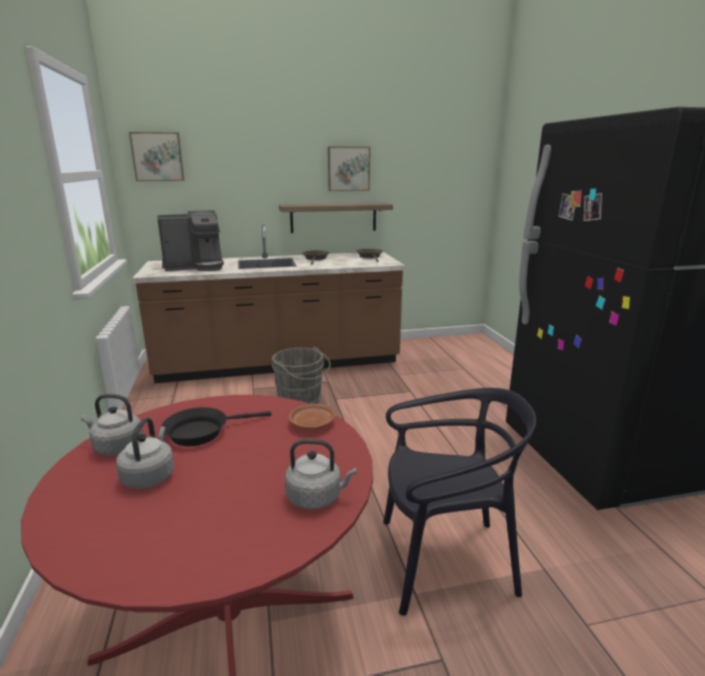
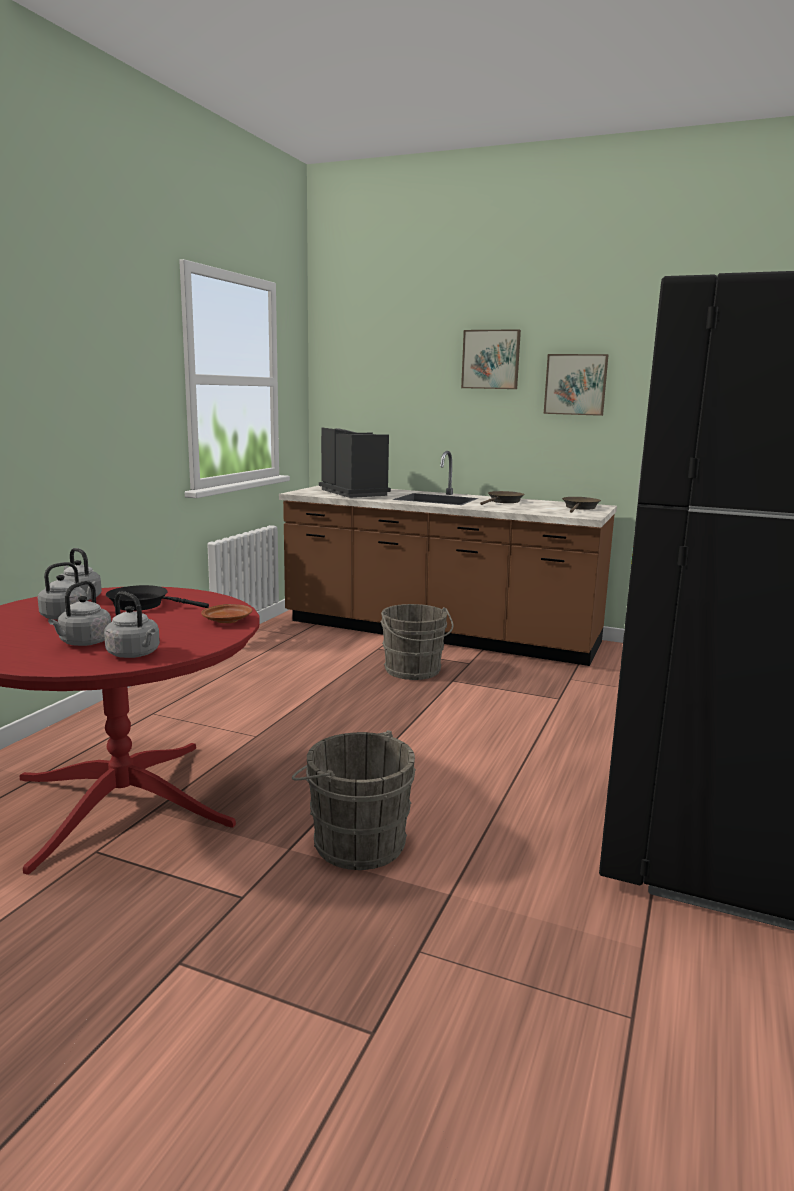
camera: 35 degrees right, 5 degrees down
picture [129,132,184,181] -> picture moved to [461,329,521,389]
coffee machine [157,210,224,271] -> coffee machine turned 135 degrees counterclockwise [319,428,391,498]
shelf [279,203,393,233] -> none
black chair [383,388,536,616] -> grey bucket [292,730,416,870]
none -> grey kettle [48,581,111,646]

